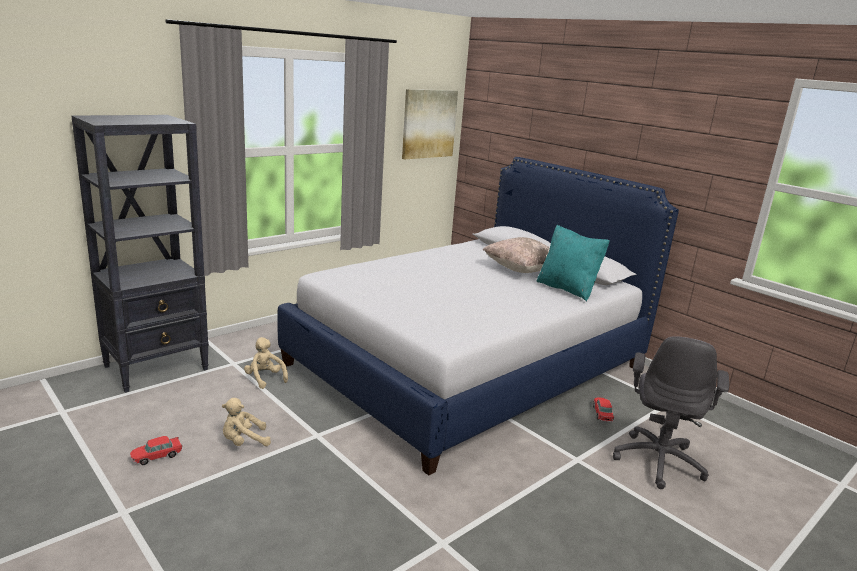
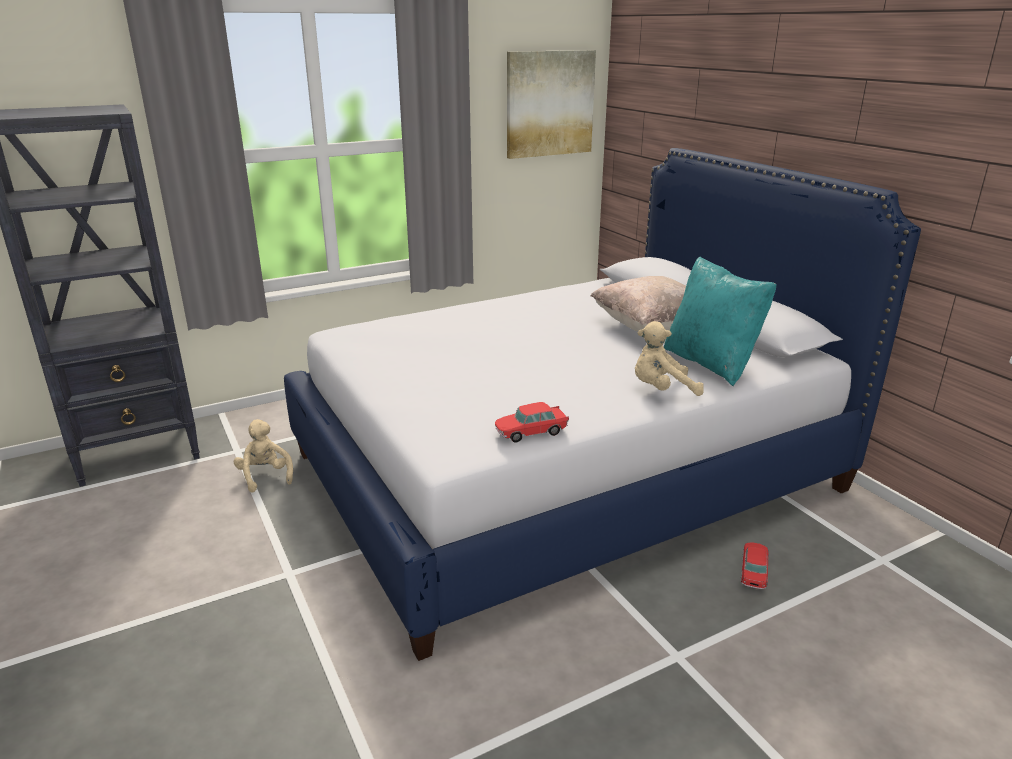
camera: 15 degrees right, 5 degrees up
toy car [130,436,182,465] -> toy car moved to [495,402,569,443]
beige plush toy [222,398,271,446] -> beige plush toy moved to [635,321,704,396]
grey office chair [613,336,729,489] -> none

